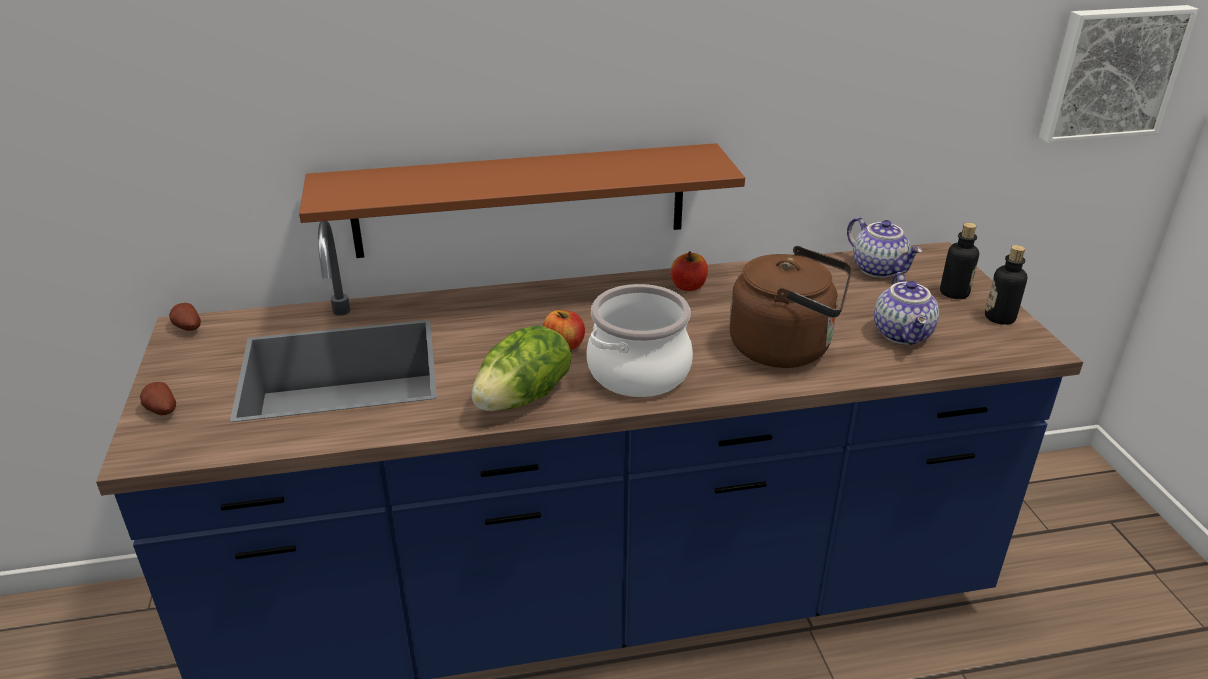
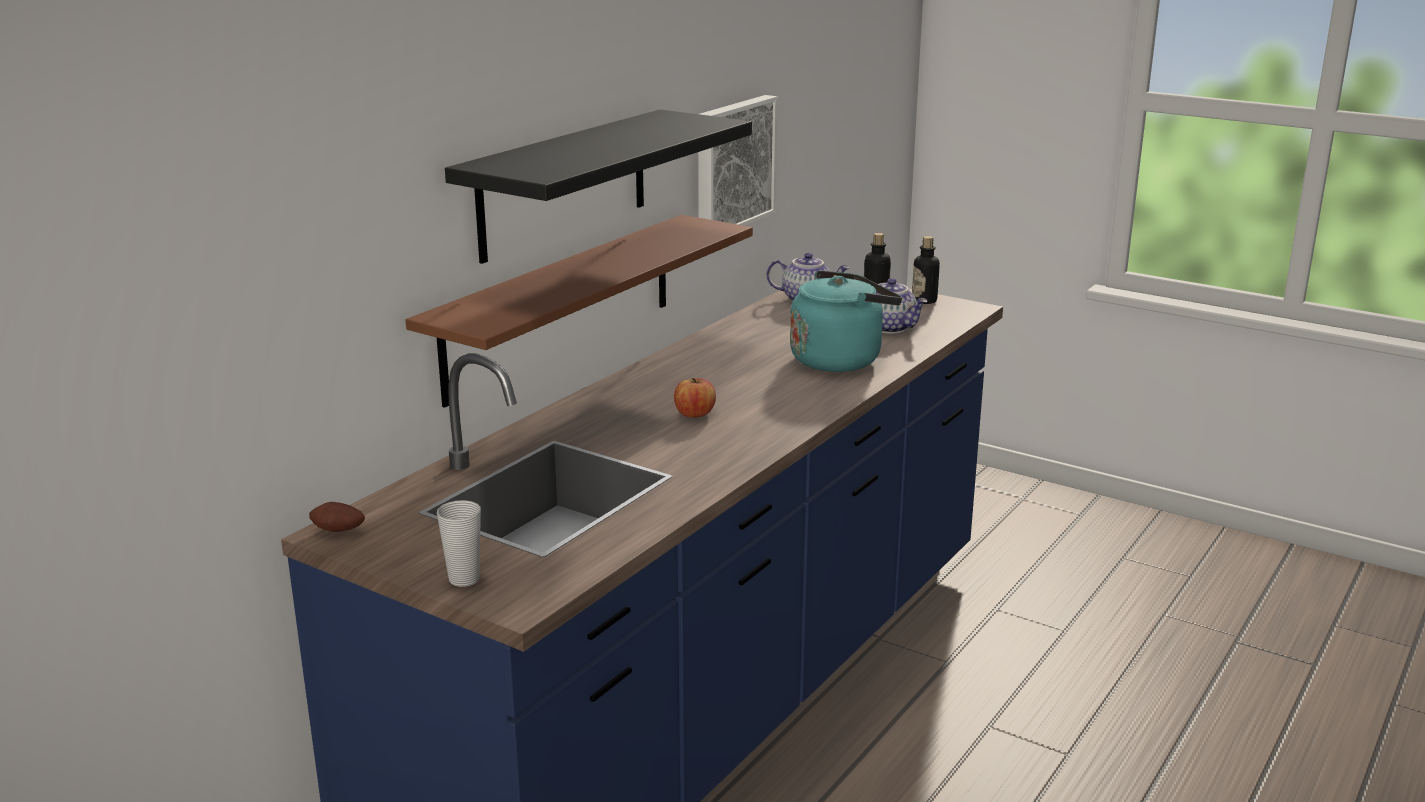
camera: 45 degrees left, 10 degrees down
potato [140,382,176,415] -> cup [437,500,481,587]
lettuce [472,325,571,411] -> none
cooking pot [587,284,693,397] -> none
apple [671,251,708,291] -> none
brown kettle [729,246,852,368] -> turquoise kettle [790,270,902,372]
picture [1039,5,1199,143] -> picture moved to [698,95,778,226]
none -> black shelf [445,109,752,264]

